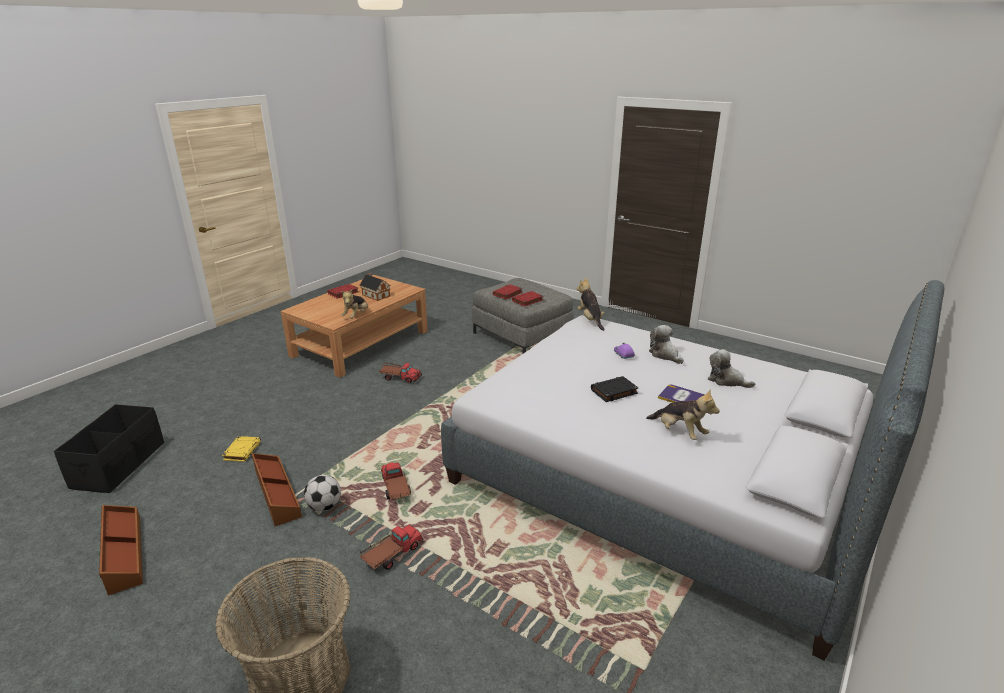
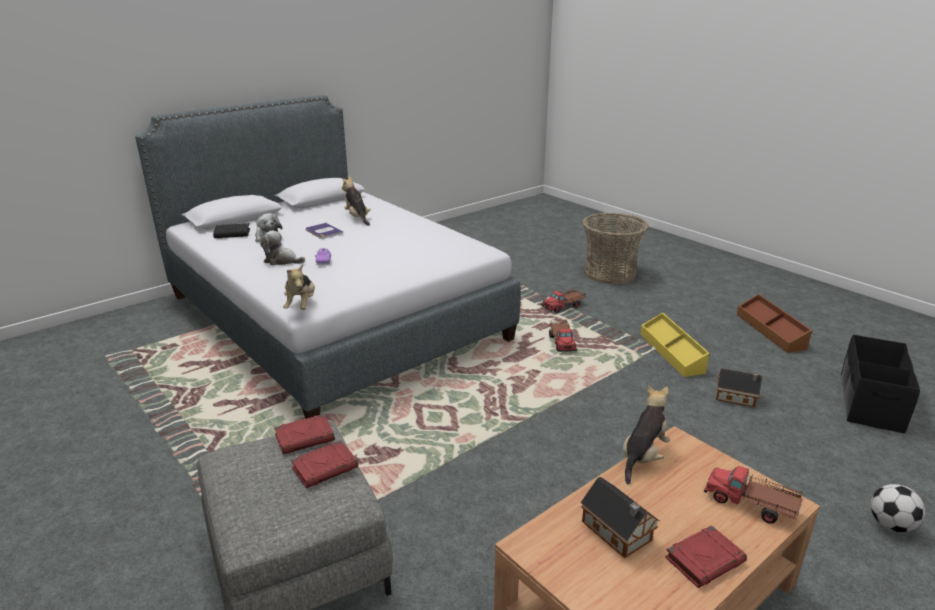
camera: 165 degrees left, 0 degrees up
yellow book [222,436,261,462] -> toy house [716,368,762,407]
brown storage box [251,453,302,526] -> yellow storage box [640,313,710,377]
football [304,475,341,511] -> football moved to [871,484,925,532]
toy truck [379,363,422,383] -> toy truck moved to [703,466,803,524]
black book [591,376,638,402] -> black book moved to [213,223,250,238]
plush toy [649,325,684,364] -> plush toy turned 120 degrees clockwise [260,231,305,265]

